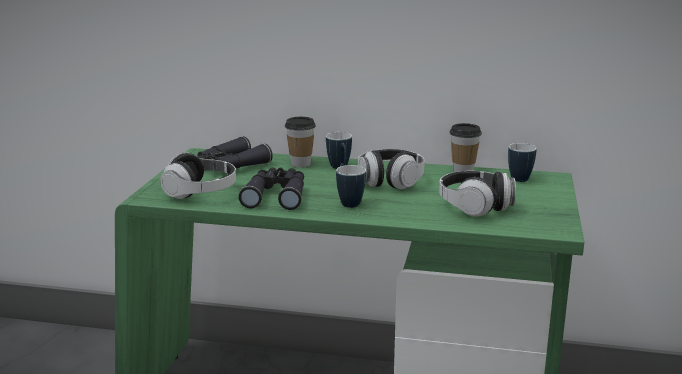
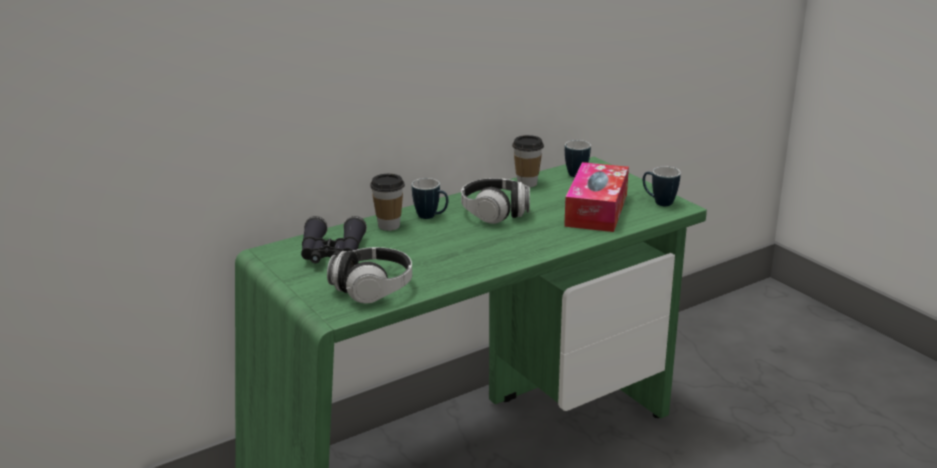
camera: 45 degrees left, 5 degrees up
black binoculars [239,167,304,210] -> none
mug [336,165,366,208] -> mug moved to [643,167,681,206]
headphones [439,171,516,217] -> tissue box [564,162,629,232]

